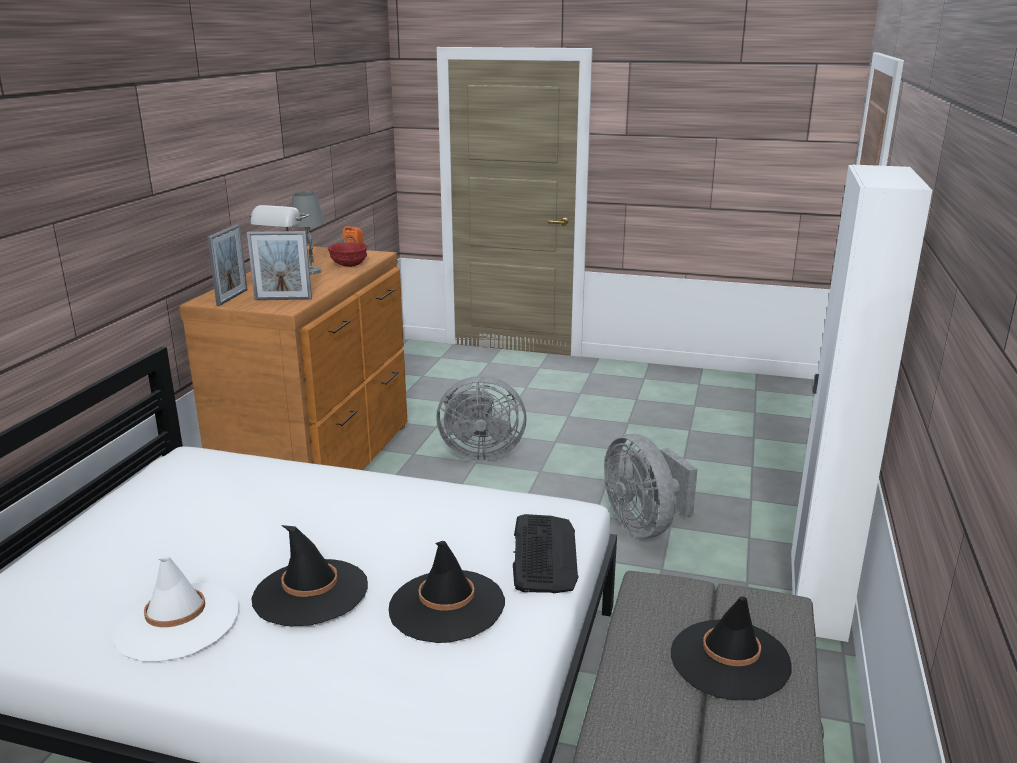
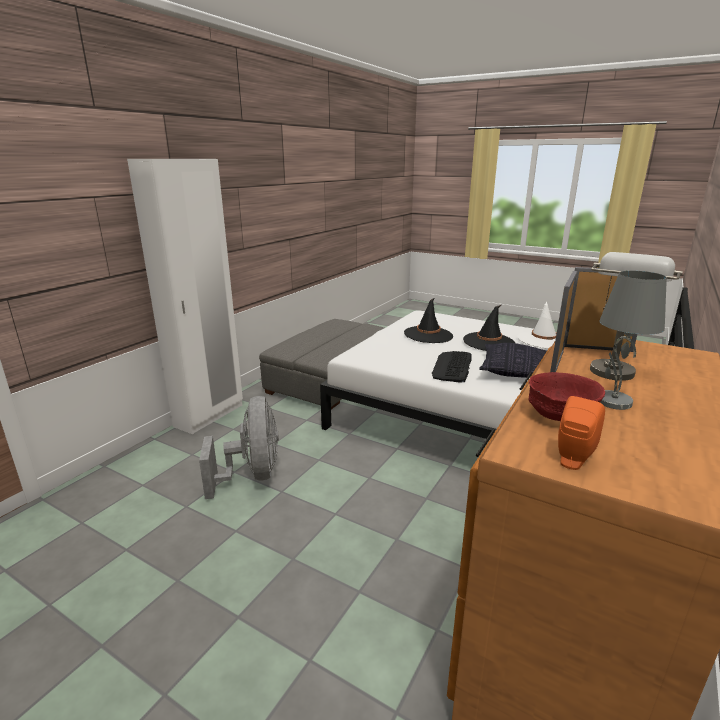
camera: 165 degrees left, 0 degrees up
picture frame [207,224,248,306] -> picture frame moved to [550,271,577,372]
grey fan [437,376,527,461] -> none
keyboard [513,514,579,593] -> keyboard moved to [432,351,472,383]
black hat [671,596,792,700] -> none
none -> pillow [479,343,547,378]

